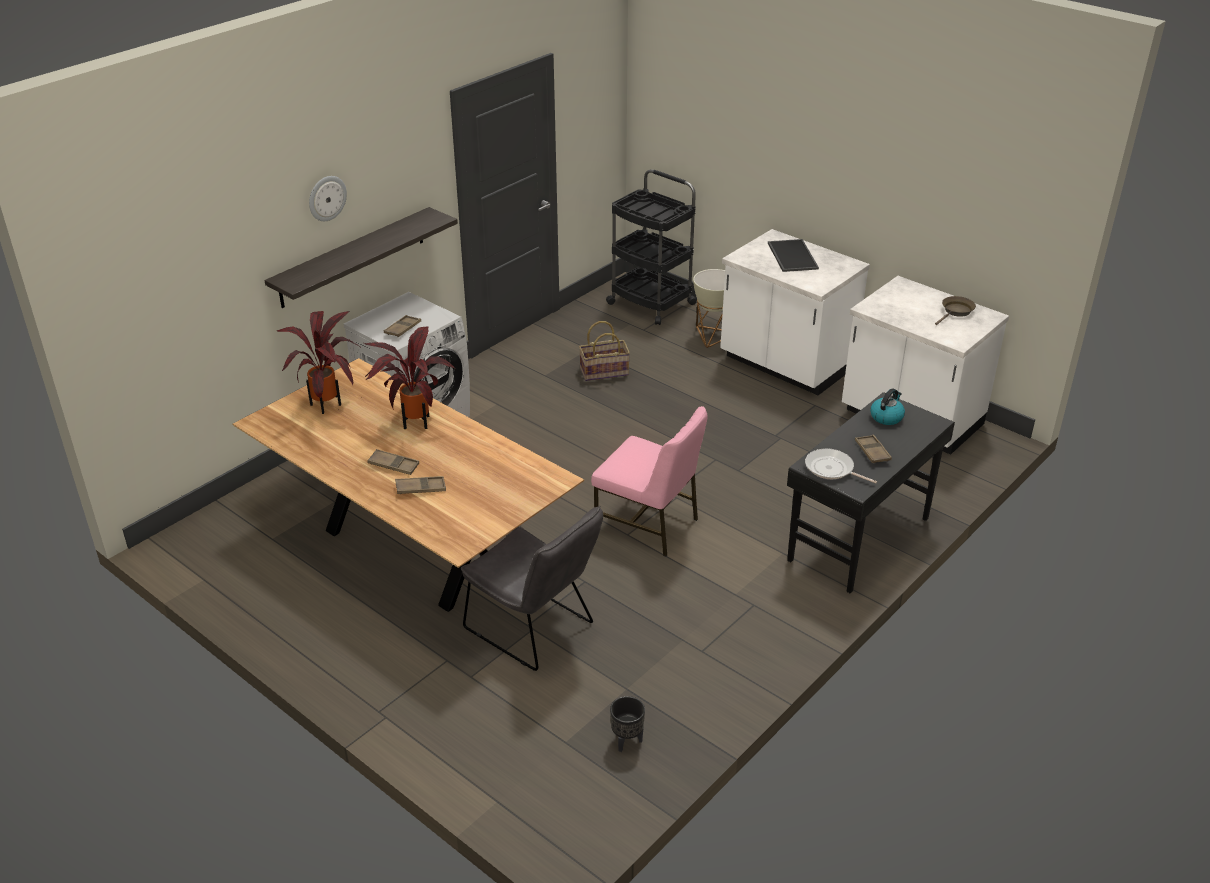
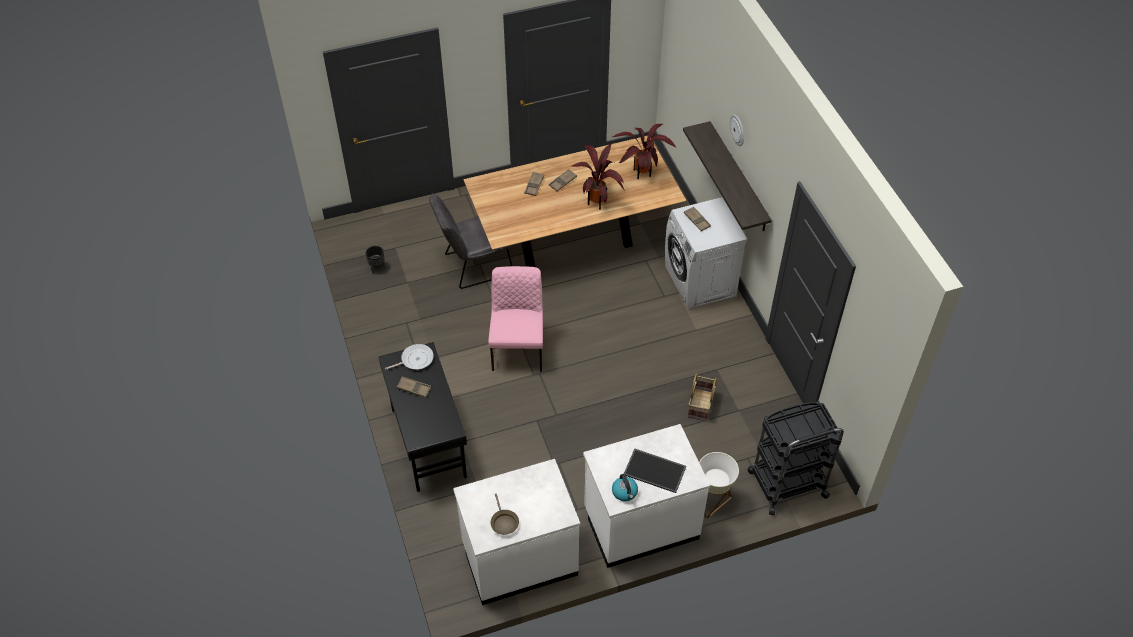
camera: 120 degrees right, 15 degrees up
pink chair [591,406,708,557] -> pink chair turned 120 degrees clockwise [488,266,543,372]
kettle [870,388,905,425] -> kettle moved to [612,474,638,501]

